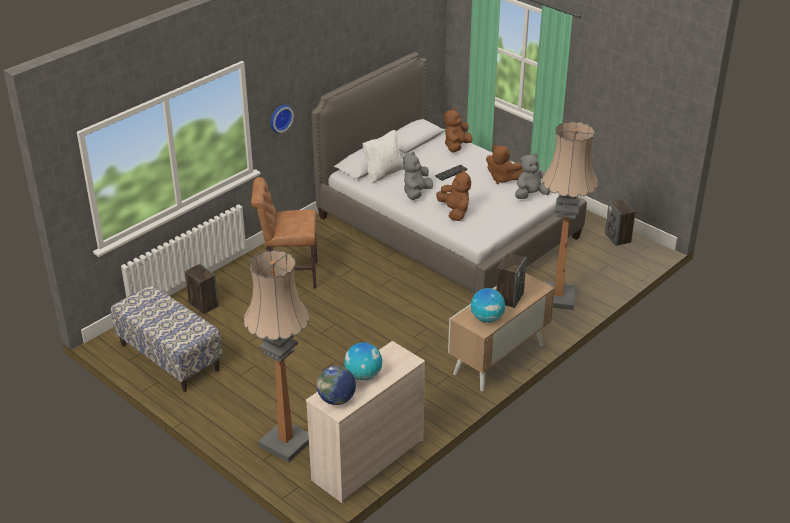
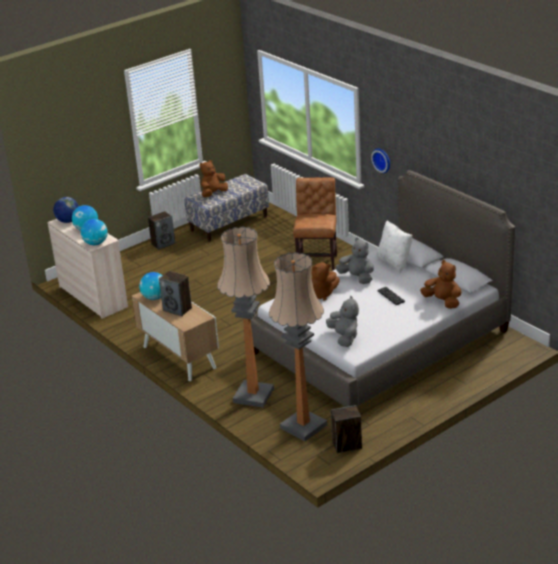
camera: 100 degrees right, 5 degrees down
speaker [185,264,219,314] -> speaker moved to [148,211,175,250]
floor lamp [243,250,310,463] -> floor lamp moved to [269,252,327,441]
brown plush toy [486,145,523,184] -> brown plush toy moved to [199,160,228,197]
none -> globe [81,219,108,245]

